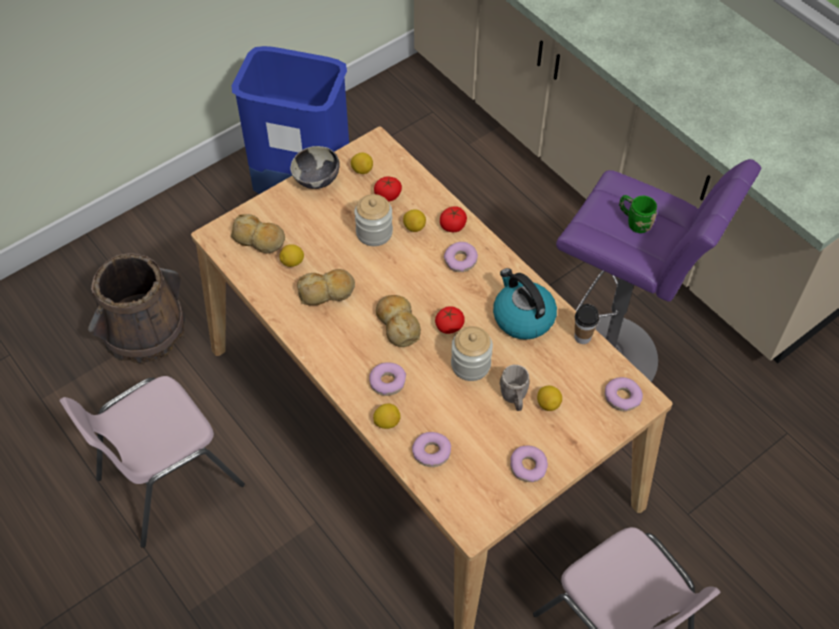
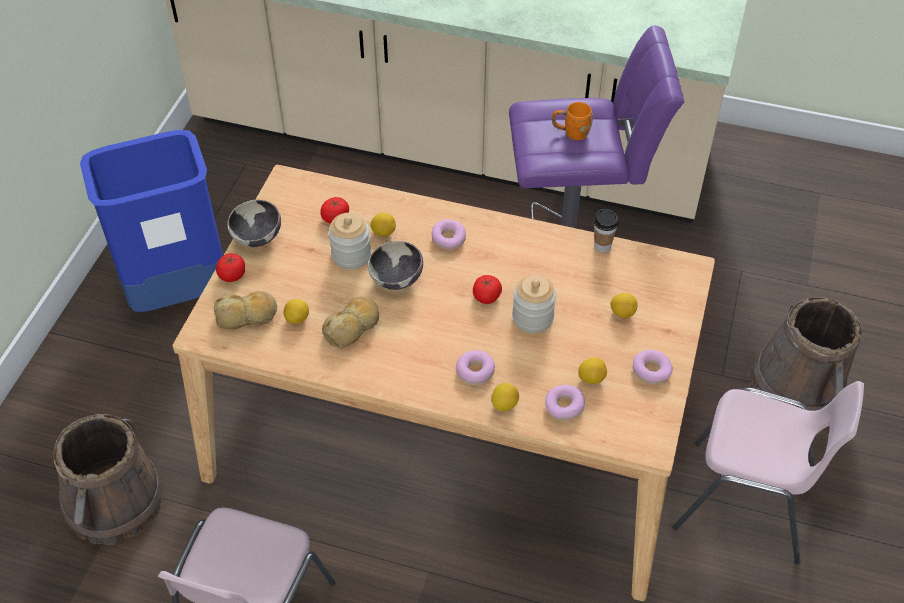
camera: 35 degrees left, 5 degrees down
lemon [351,153,373,174] -> lemon moved to [578,358,607,384]
bread [376,295,421,347] -> none
tomato [440,206,467,232] -> tomato moved to [216,253,245,282]
kettle [493,268,557,340] -> none
grey mug [499,365,529,411] -> none
donut [604,377,643,411] -> none
green mug [619,195,657,233] -> orange mug [552,102,593,140]
none -> bowl [368,241,423,290]
none -> brown bucket [749,297,862,411]

